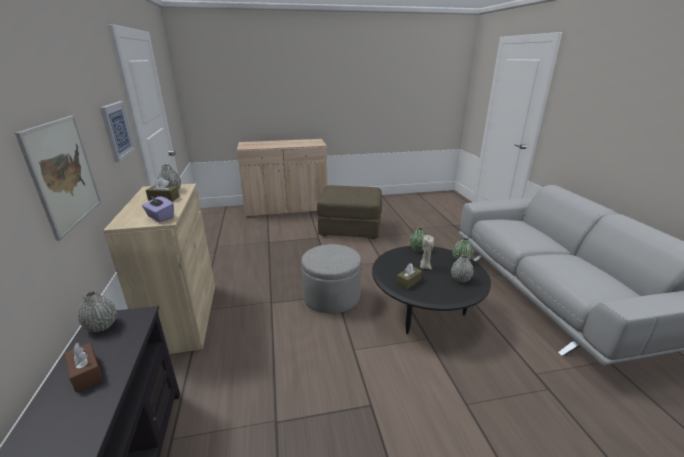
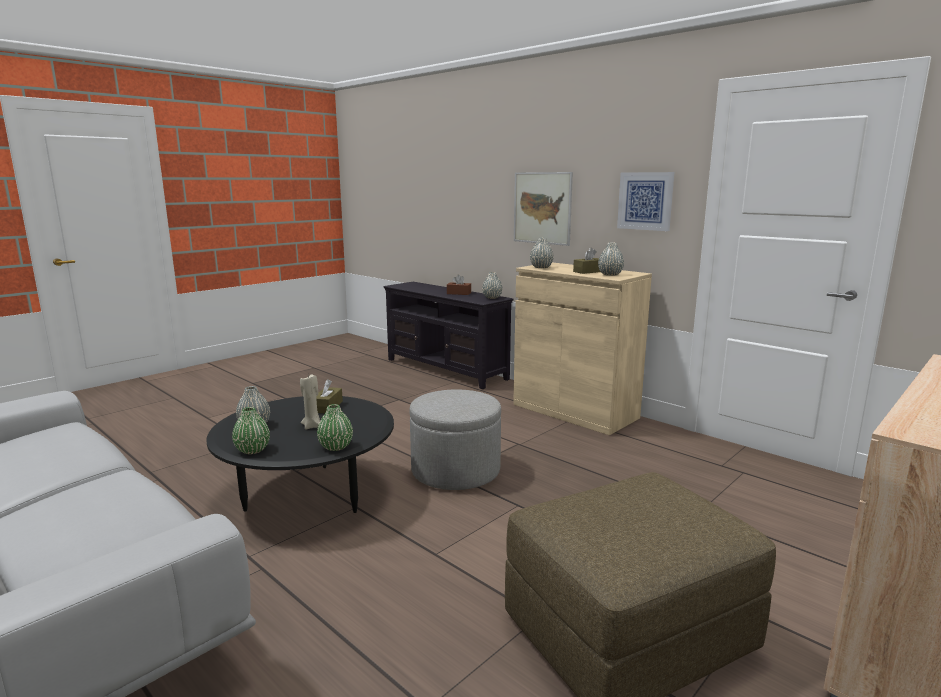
camera: 145 degrees right, 10 degrees down
purple tissue box [142,195,174,222] -> grey vase [530,238,554,268]

